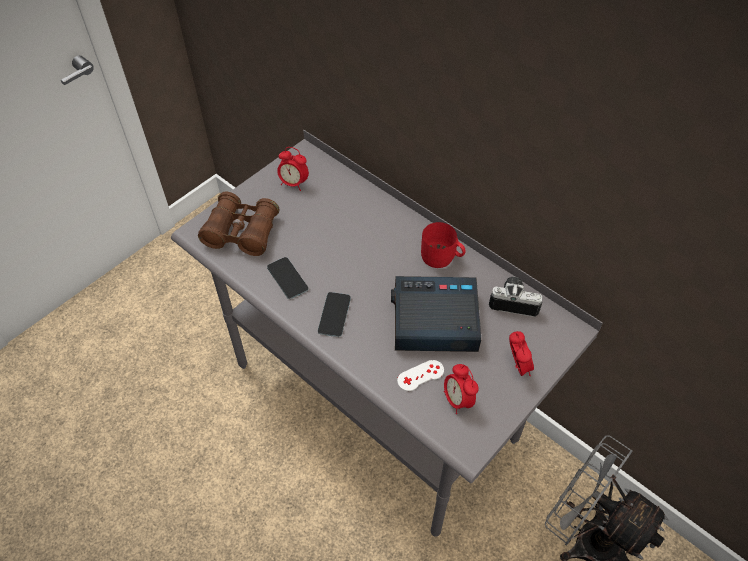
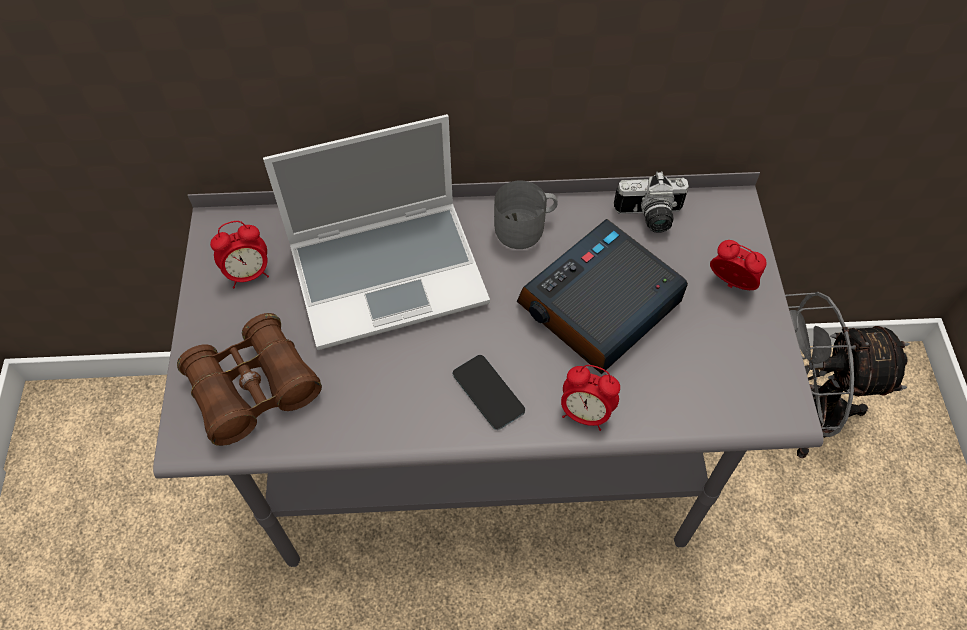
camera: 45 degrees left, 5 degrees up
phone [267,257,309,299] -> none
white game controller [397,360,444,391] -> none
red mug [421,222,466,268] -> grey mug [494,181,558,249]
alarm clock [444,364,479,414] -> alarm clock moved to [561,365,620,431]
camera [489,277,543,317] -> camera turned 150 degrees counterclockwise [614,171,689,233]
none -> laptop [263,114,490,350]

